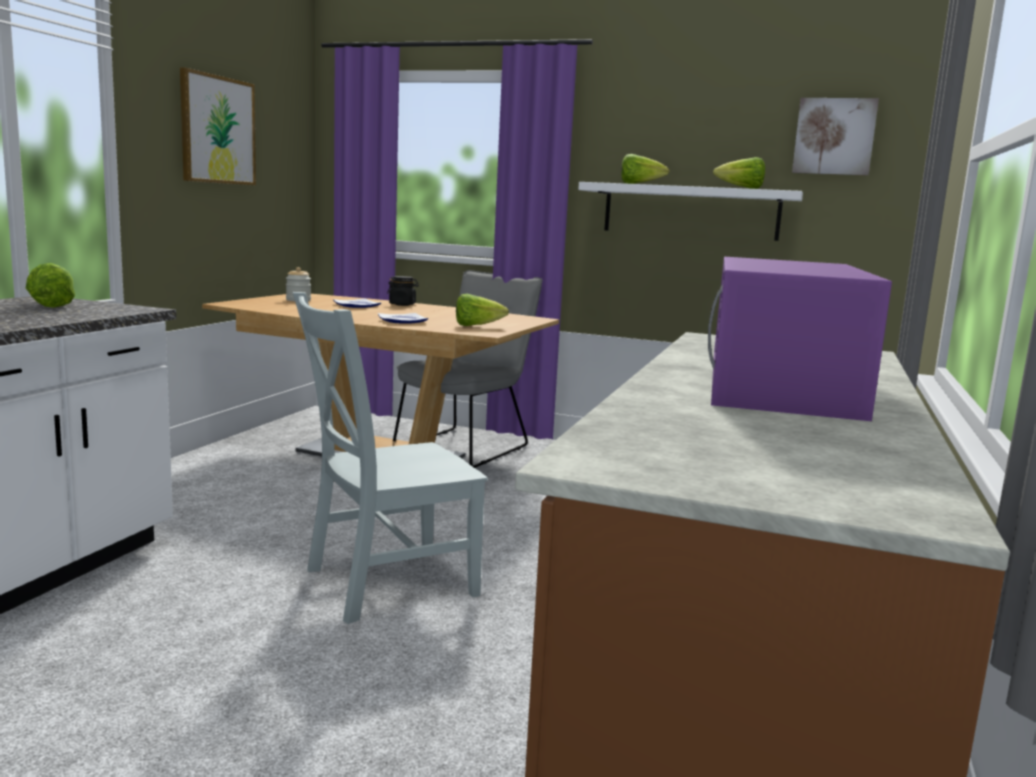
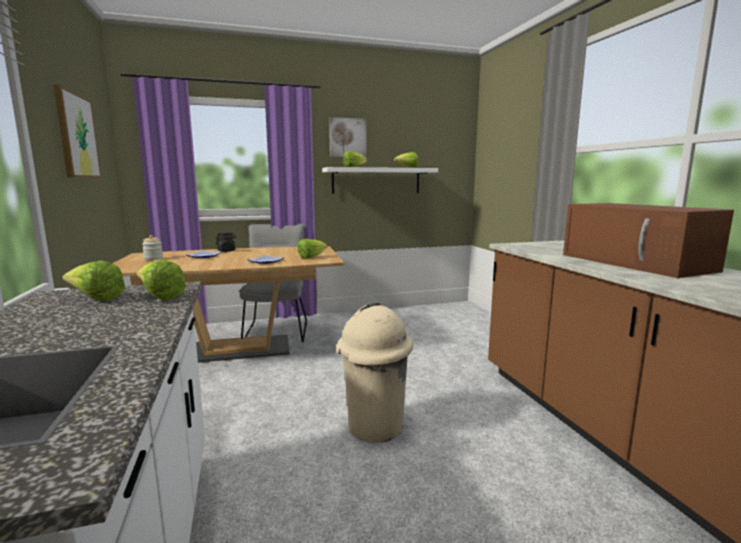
camera: 35 degrees left, 0 degrees up
grey chair [293,292,488,624] -> beige trash can [336,303,413,443]
purple microwave [708,257,892,421] -> brown microwave [563,203,734,278]
picture [792,98,879,176] -> picture moved to [329,117,367,157]
none -> lettuce [136,260,186,300]

